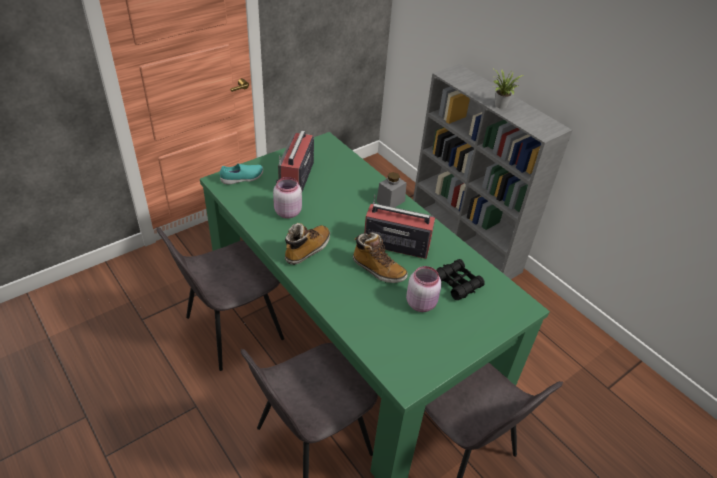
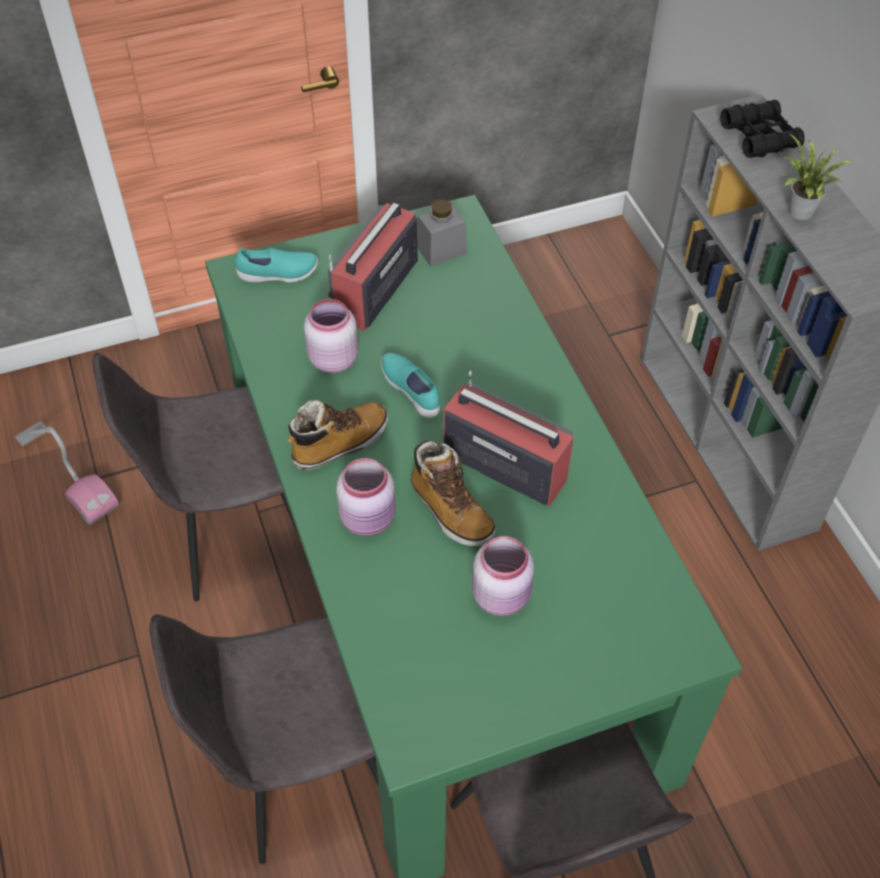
camera: 20 degrees right, 10 degrees up
grey jar [376,172,407,208] -> grey jar moved to [417,200,467,267]
black binoculars [436,259,485,300] -> black binoculars moved to [720,100,805,158]
none -> vacuum cleaner [15,421,119,525]
none -> pink jar [336,458,396,536]
none -> turquoise shoe [381,353,440,418]

